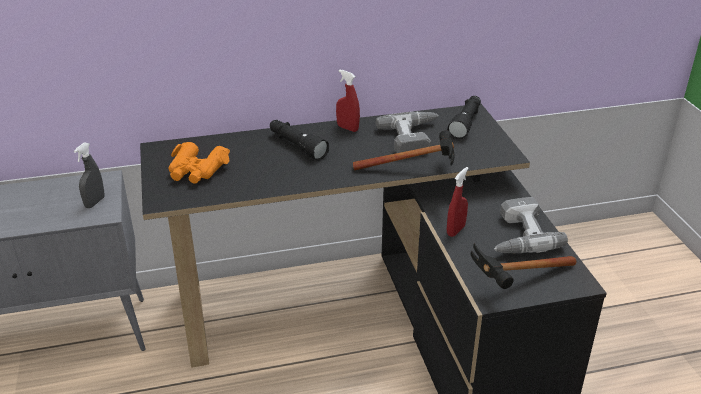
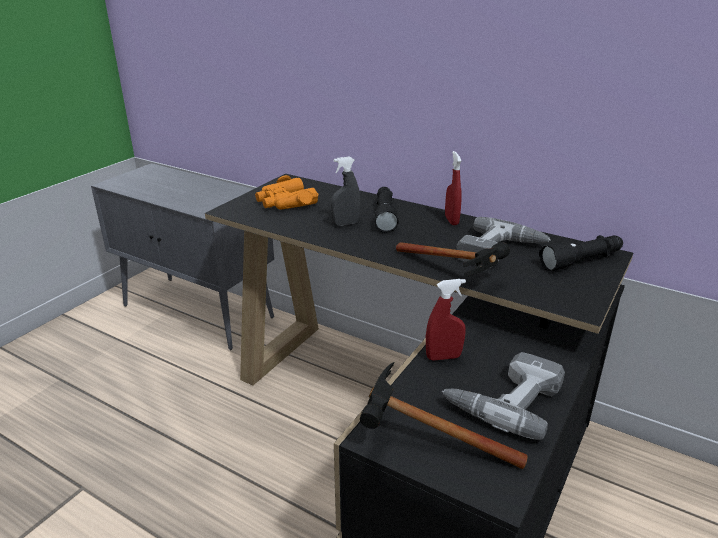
camera: 45 degrees right, 5 degrees down
grey spray bottle [74,142,104,208] -> grey spray bottle moved to [331,156,360,226]

